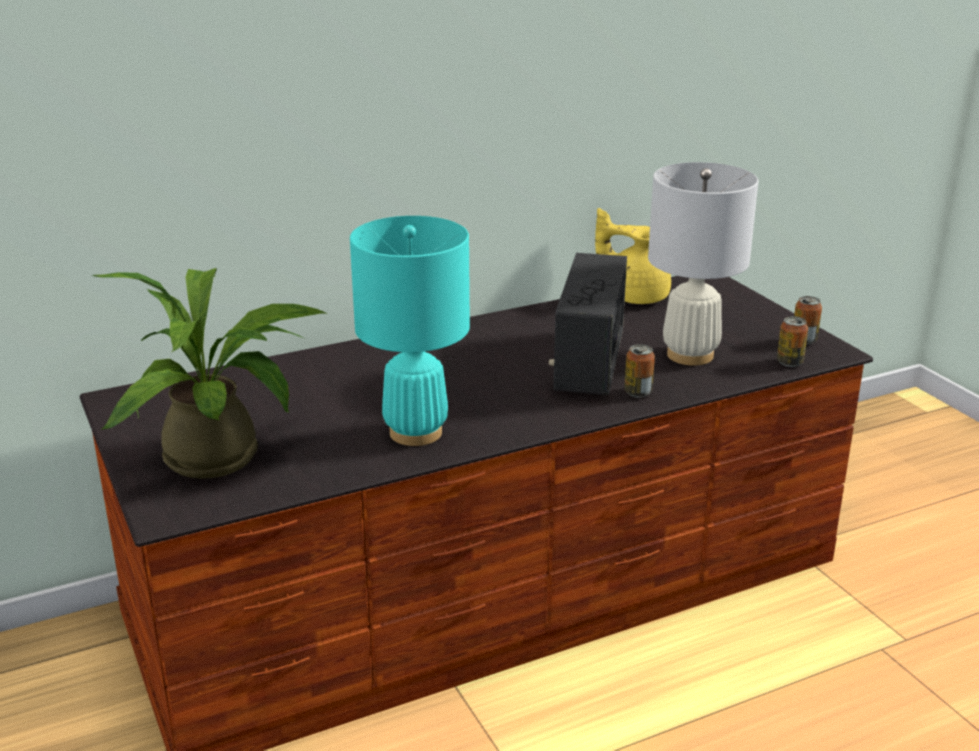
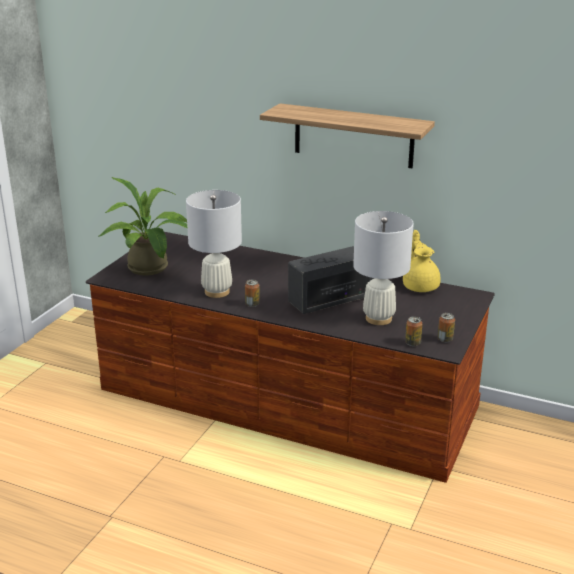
camera: 50 degrees right, 0 degrees up
turquoise table lamp [350,216,470,446] -> white table lamp [186,190,242,298]
can [624,344,655,398] -> can moved to [245,280,260,307]
none -> shelf [260,103,435,168]

